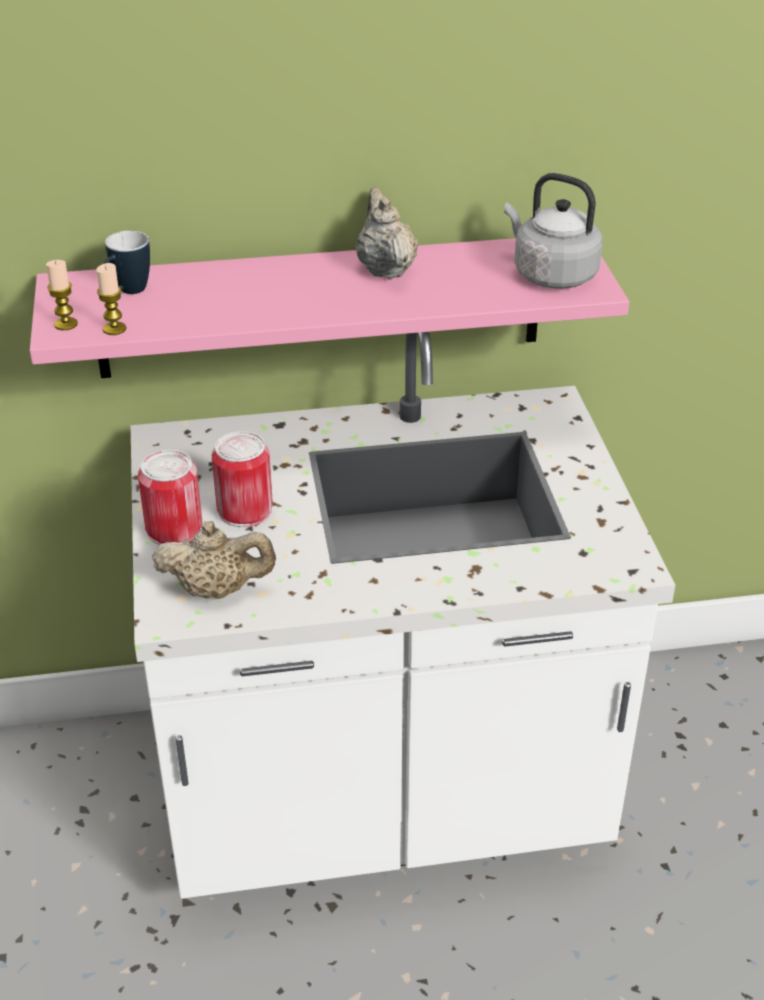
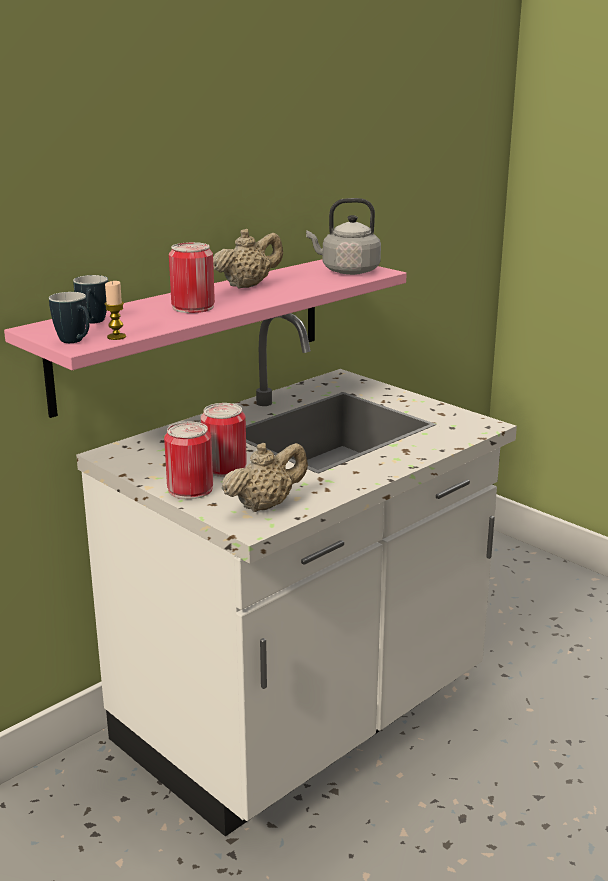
camera: 35 degrees left, 15 degrees down
candle [46,260,78,330] -> mug [49,292,90,343]
beige teapot [355,188,418,279] -> beige teapot turned 105 degrees clockwise [213,229,283,289]
none -> can [169,242,215,313]

